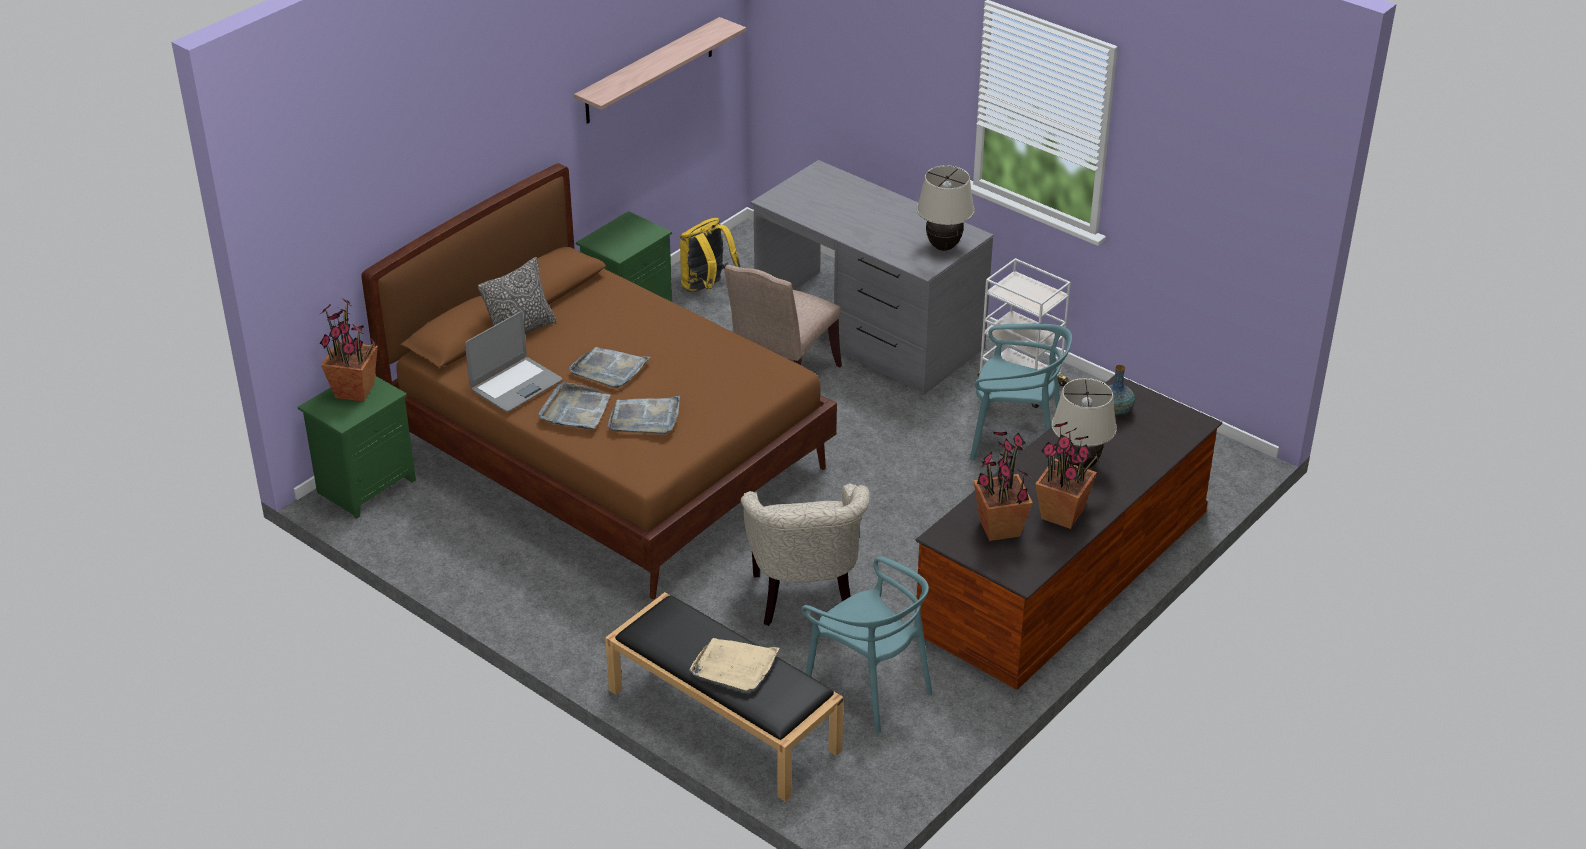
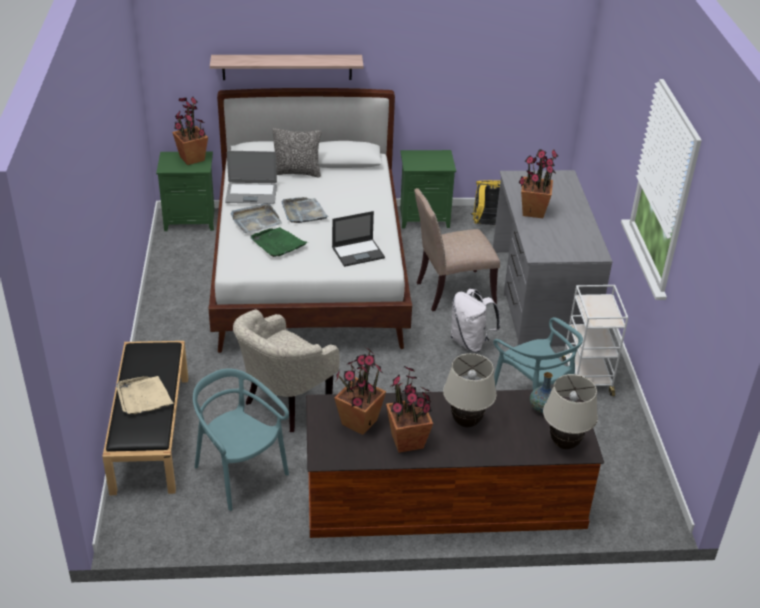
camera: 45 degrees right, 0 degrees up
brown bed [361,163,837,599] -> white bed [209,88,412,353]
shelf [574,17,746,124] -> shelf moved to [210,55,363,80]
grey tray [608,396,680,434] -> green tray [251,227,308,257]
turquoise chair [801,557,932,733] -> turquoise chair turned 135 degrees clockwise [193,368,289,511]
beige table lamp [917,165,975,251] -> beige table lamp moved to [543,374,598,449]
none -> laptop [332,211,385,267]
none -> white backpack [451,289,500,352]
none -> potted plant [519,149,558,218]

